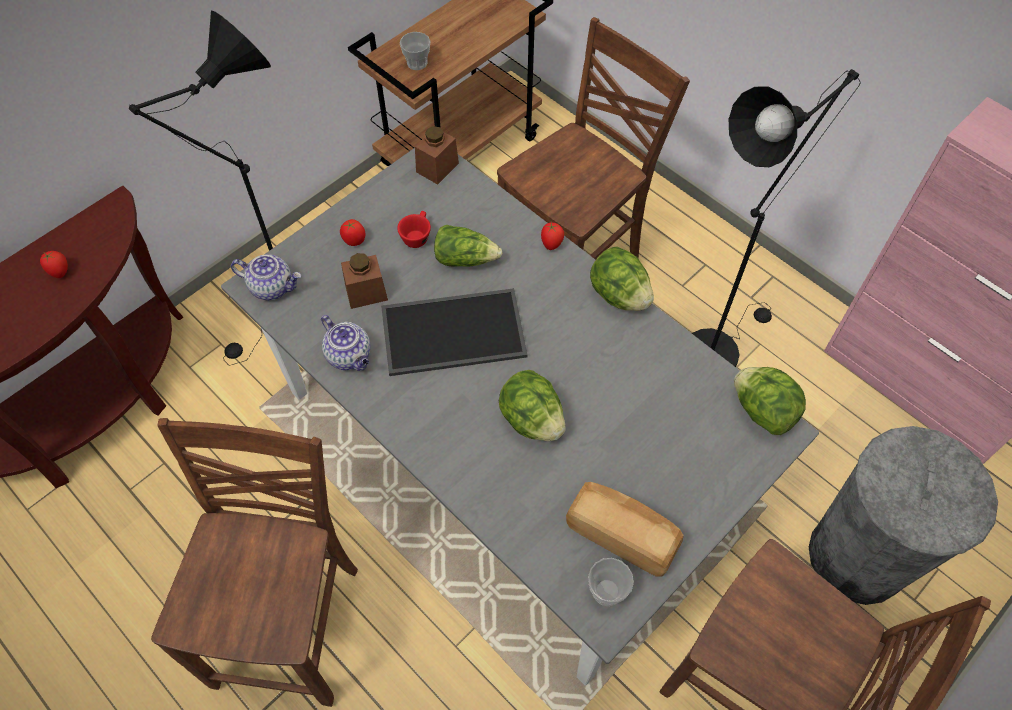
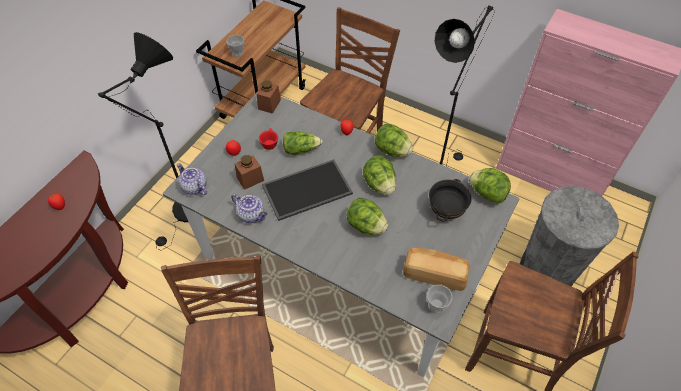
camera: 15 degrees left, 5 degrees down
teapot [231,254,301,300] -> teapot turned 135 degrees counterclockwise [176,163,207,195]
none -> lettuce [363,155,396,195]
none -> black bowl [429,179,472,221]

